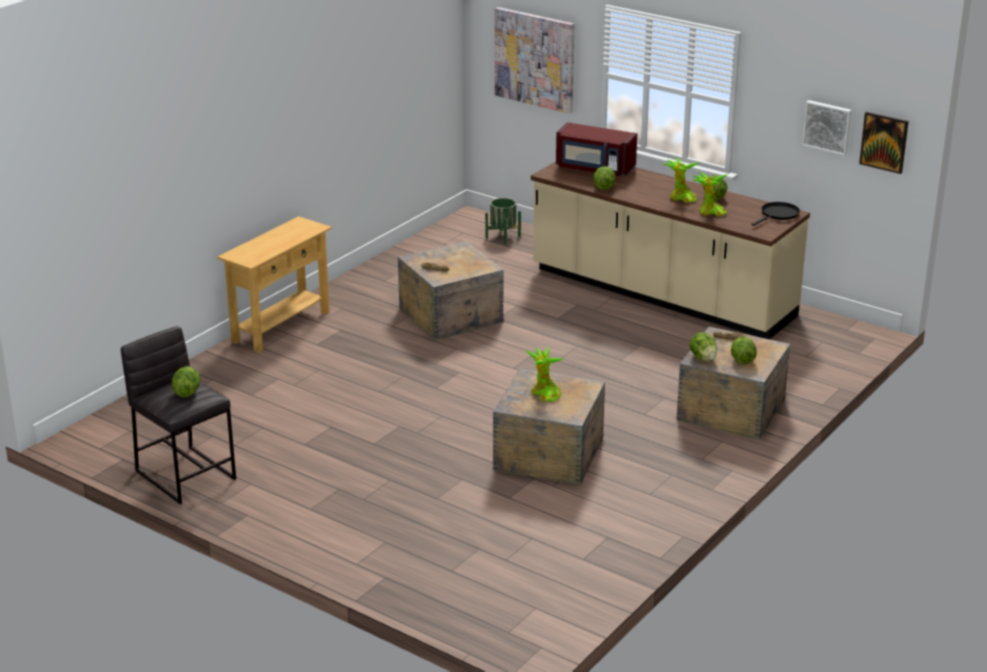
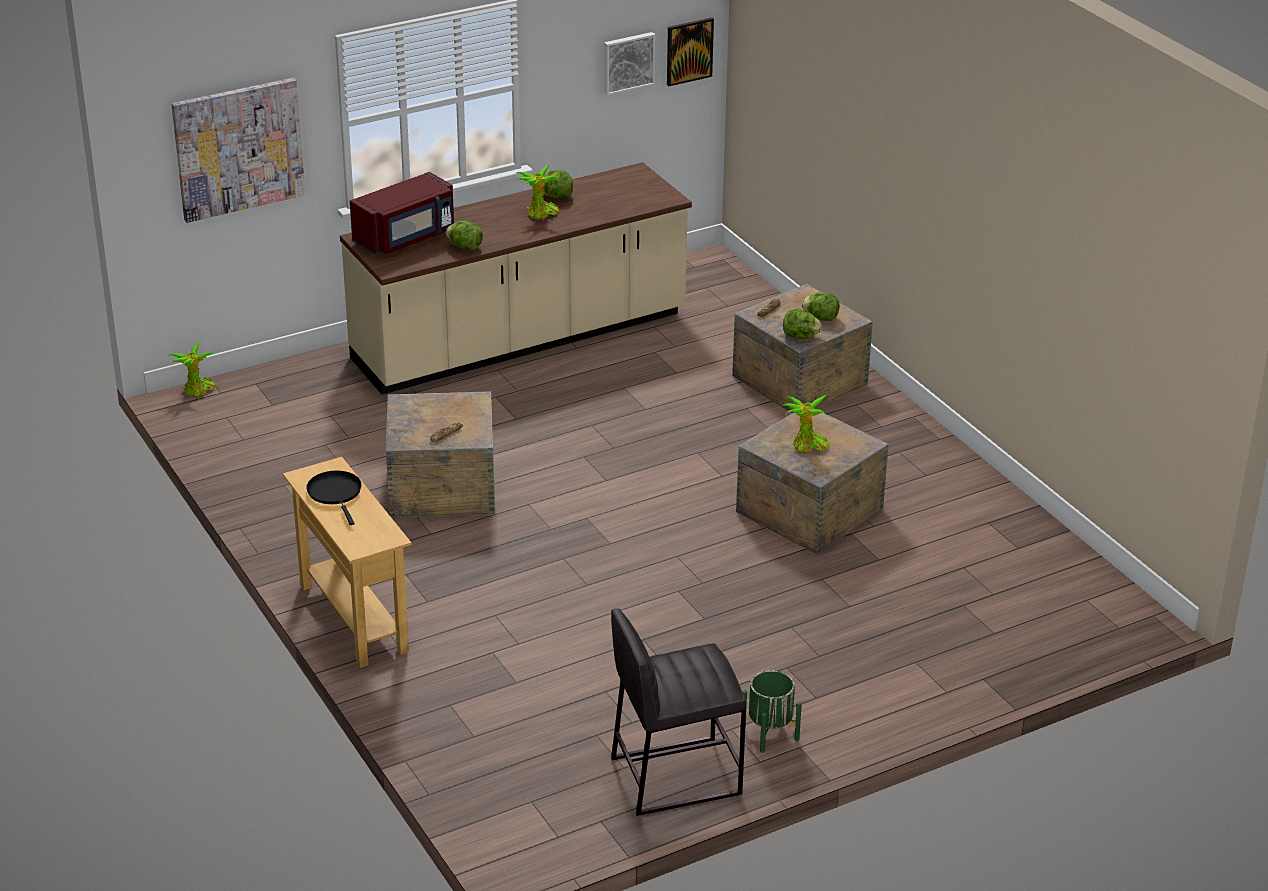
camera: 65 degrees left, 5 degrees up
lettuce [172,366,200,397] -> none
green planter [485,198,521,245] -> green planter moved to [742,670,802,753]
potted plant [692,172,728,216] -> potted plant moved to [168,340,215,398]
black frying pan [751,202,800,226] -> black frying pan moved to [306,470,362,525]

